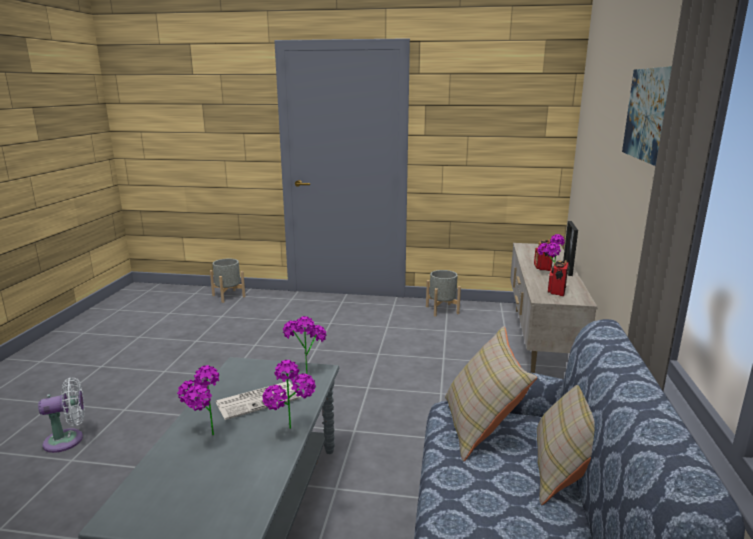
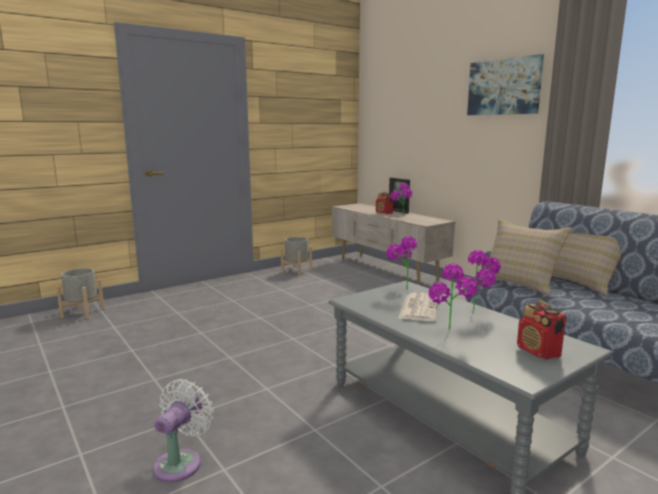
camera: 45 degrees left, 5 degrees down
radio [548,260,569,296] -> radio moved to [517,301,566,359]

